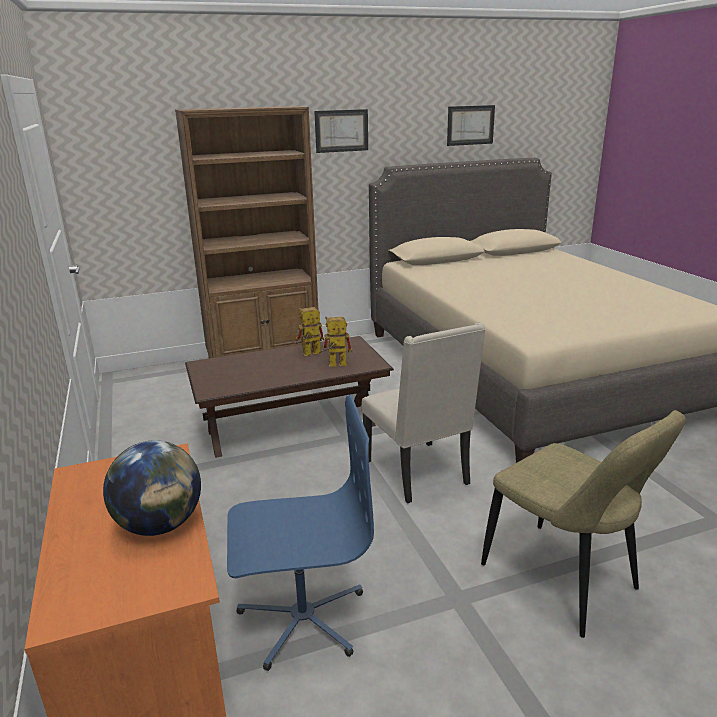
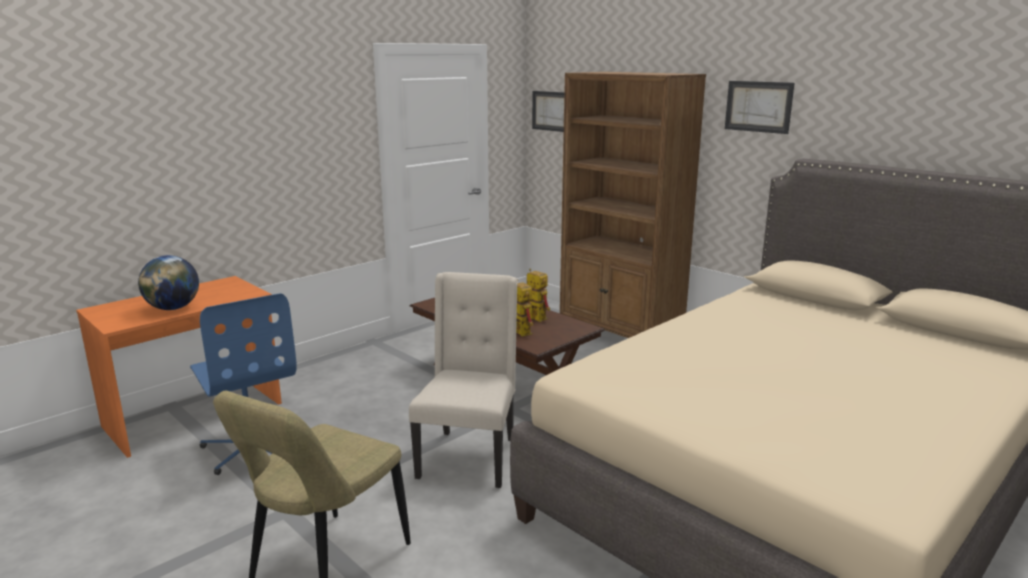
camera: 65 degrees right, 5 degrees down
beige chair [362,323,485,503] -> beige chair turned 150 degrees clockwise [409,272,518,488]
picture [447,105,495,146] -> picture moved to [532,91,564,132]

